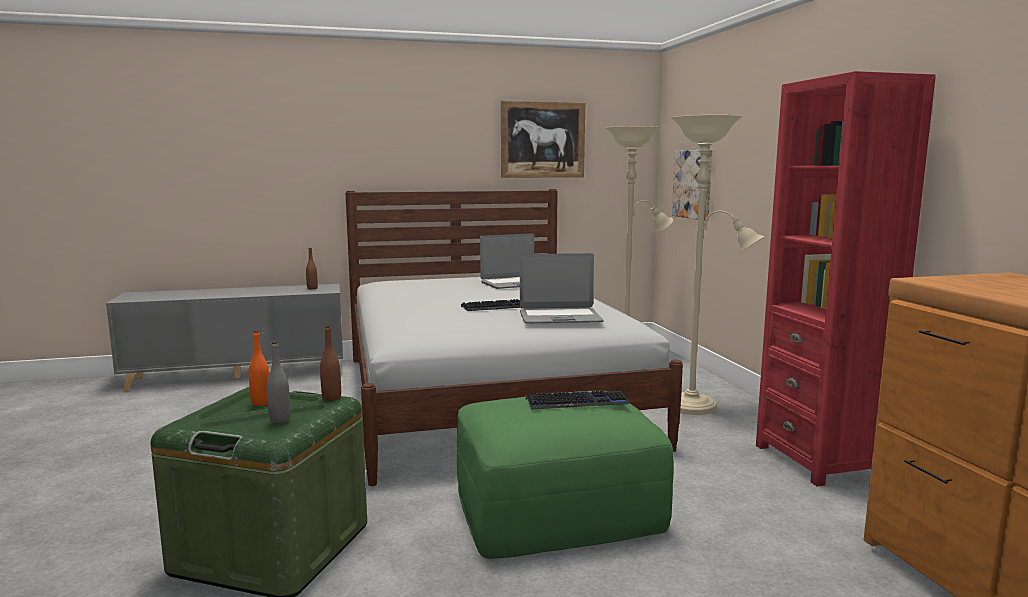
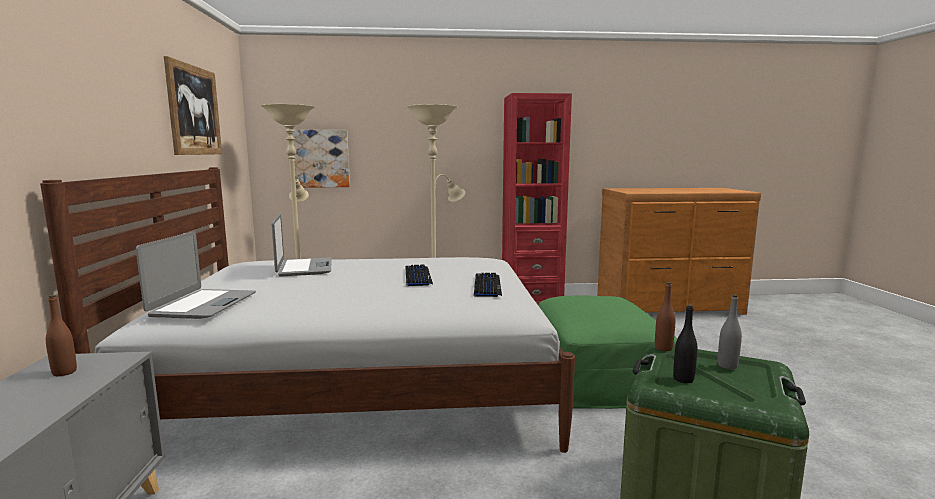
camera: 80 degrees left, 0 degrees up
orange bottle [249,330,270,406] -> black bottle [673,305,698,383]
laptop [520,253,603,323] -> laptop moved to [136,232,256,319]
keyboard [526,391,630,410] -> keyboard moved to [474,273,502,297]

